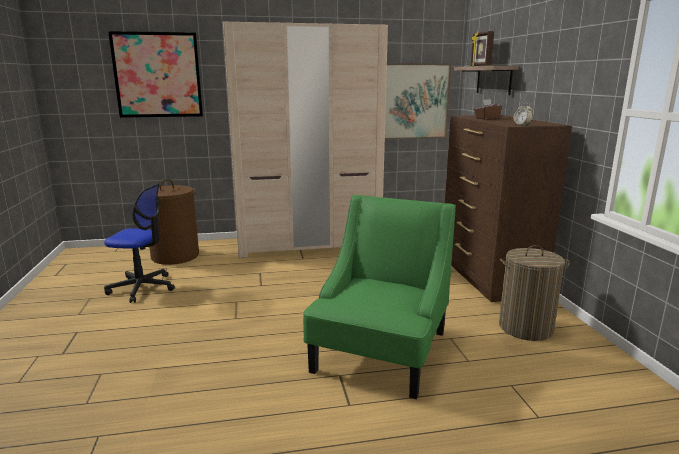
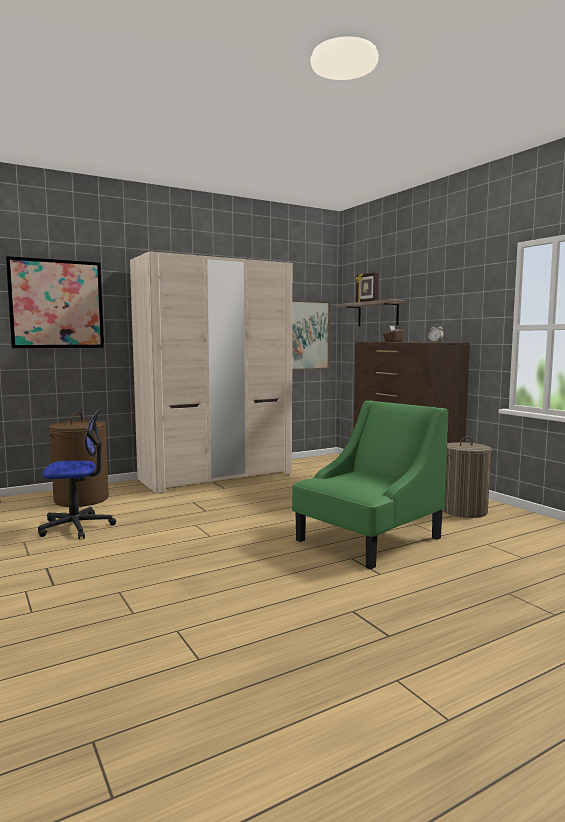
camera: 20 degrees left, 10 degrees down
green armchair [303,195,456,399] -> green armchair turned 45 degrees clockwise [292,401,448,569]

